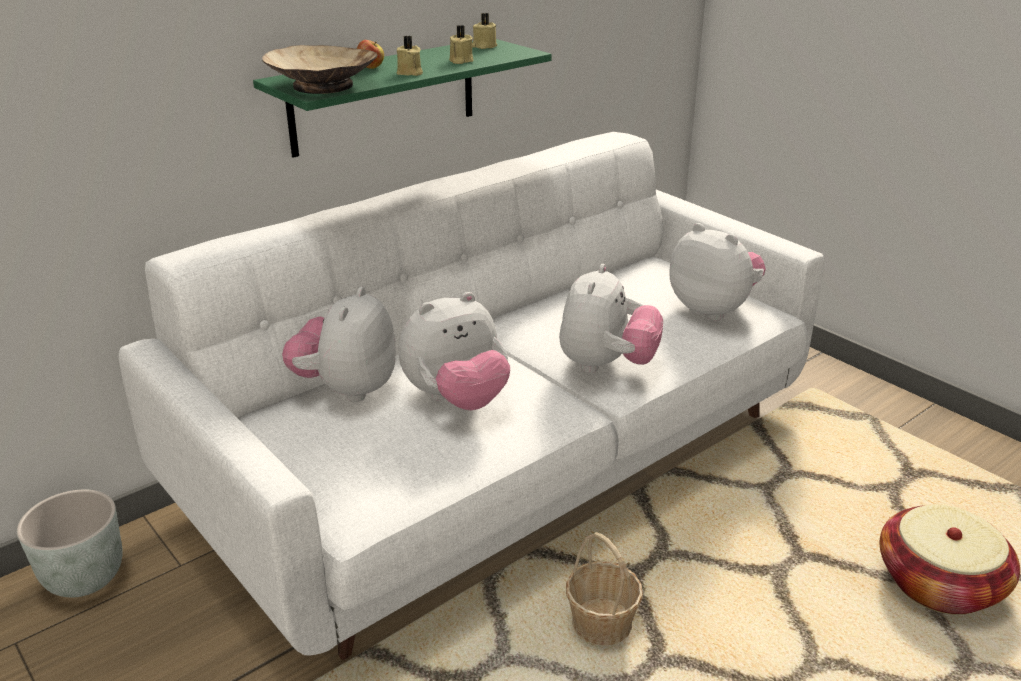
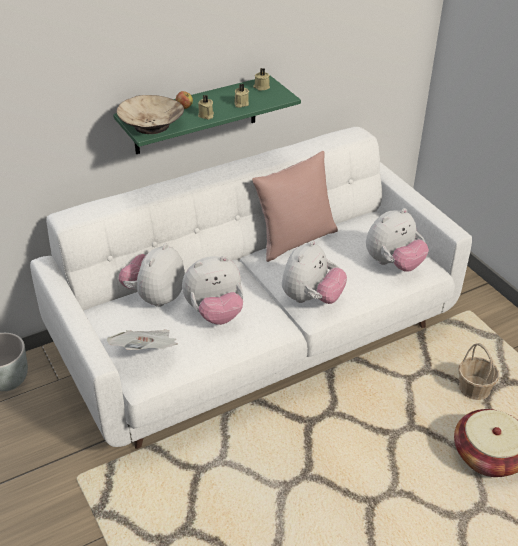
camera: 10 degrees right, 10 degrees up
basket [566,532,643,645] -> basket moved to [458,343,499,400]
plush toy [669,223,766,321] -> plush toy turned 90 degrees clockwise [366,208,429,272]
none -> newspaper [107,329,178,350]
none -> pink pillow [252,151,338,262]

